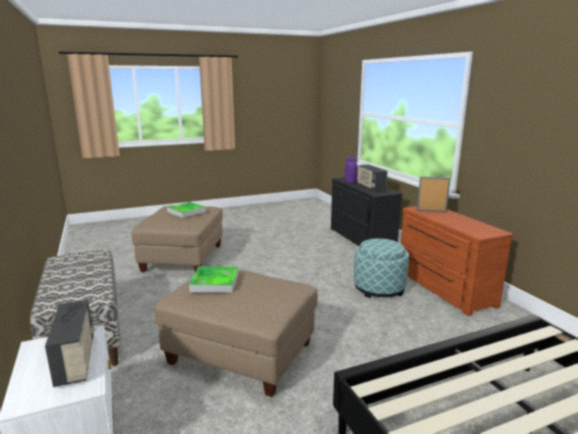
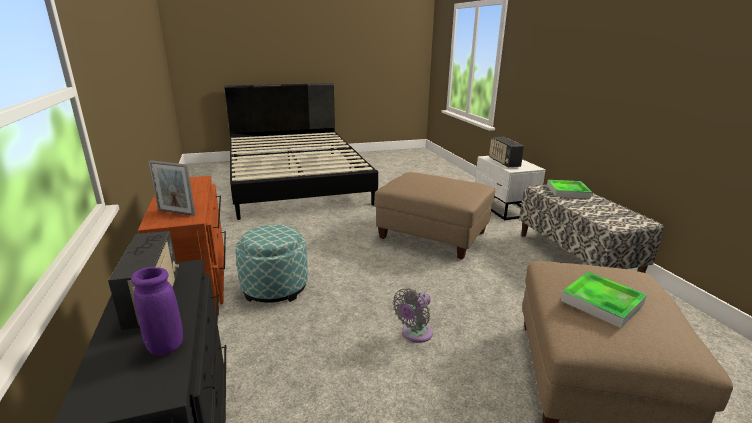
camera: 175 degrees left, 5 degrees up
tray [189,267,238,293] -> tray moved to [547,180,592,198]
none -> grey fan [393,288,433,343]

